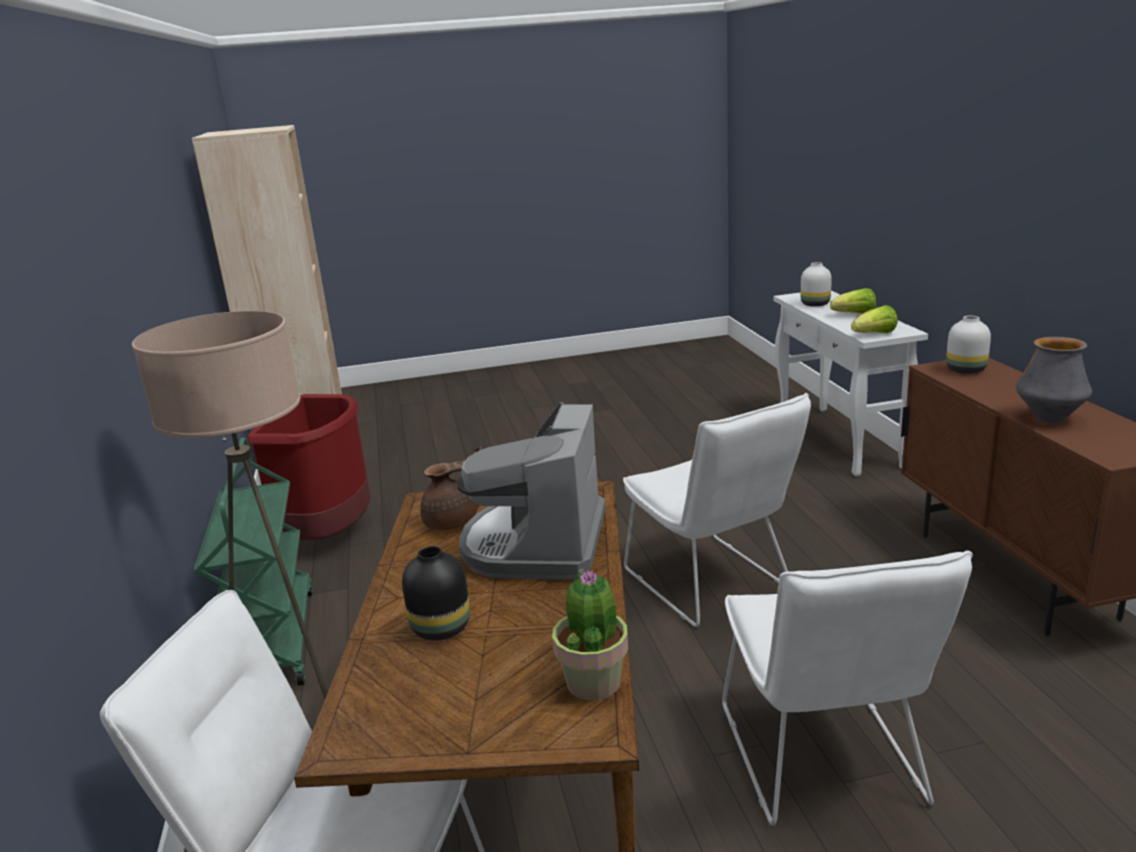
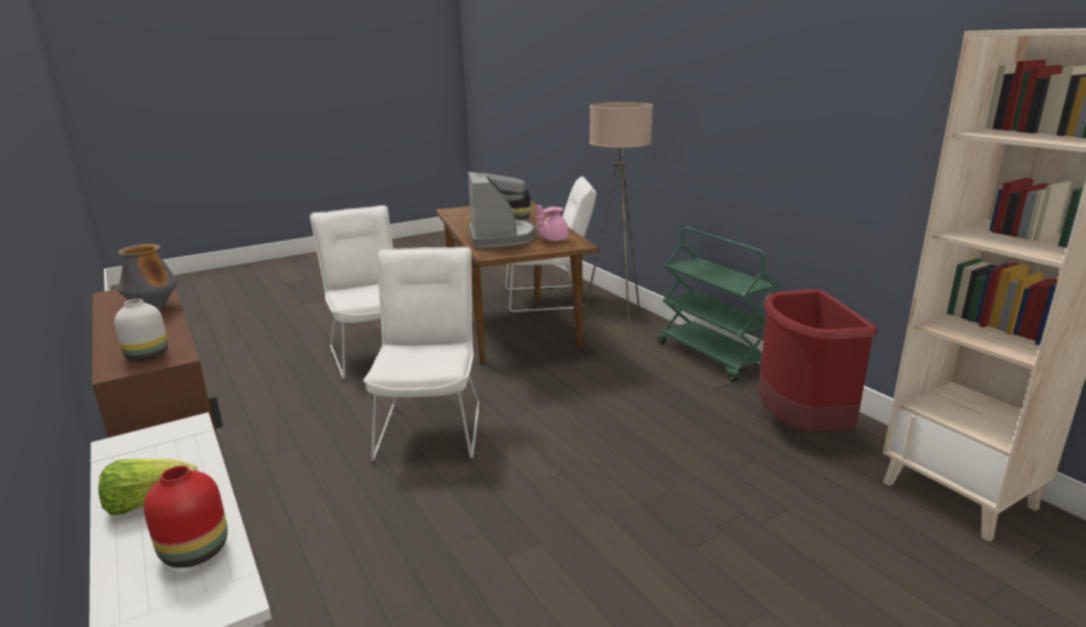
camera: 160 degrees right, 0 degrees up
brown teapot [420,446,482,530] -> pink teapot [536,205,569,241]
potted plant [552,568,628,701] -> none
white chair [623,393,811,627] -> white chair turned 45 degrees clockwise [364,247,480,461]
white vase [801,262,832,307] -> red vase [144,466,228,568]
lettuce [851,305,898,333] -> none

